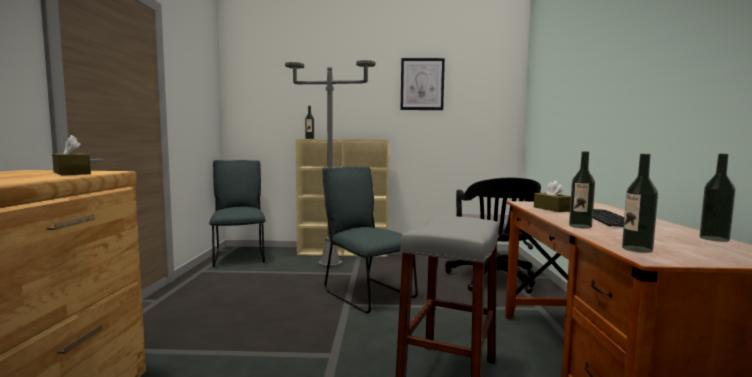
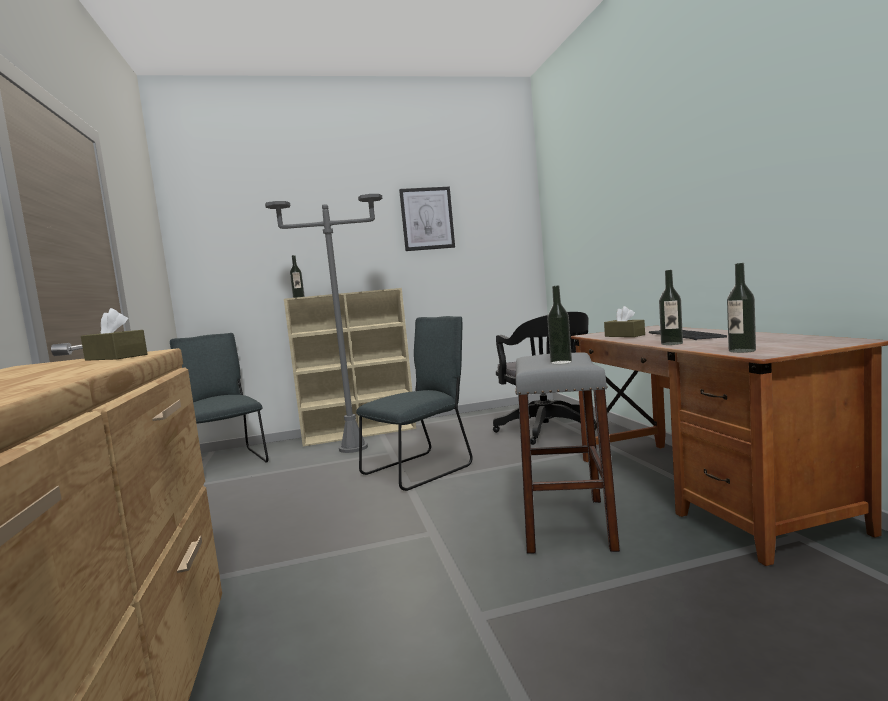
camera: 15 degrees left, 0 degrees up
grey chair [322,167,418,313] -> grey chair turned 105 degrees clockwise [356,316,473,491]
bottle [700,154,735,242] -> bottle moved to [547,285,572,364]

